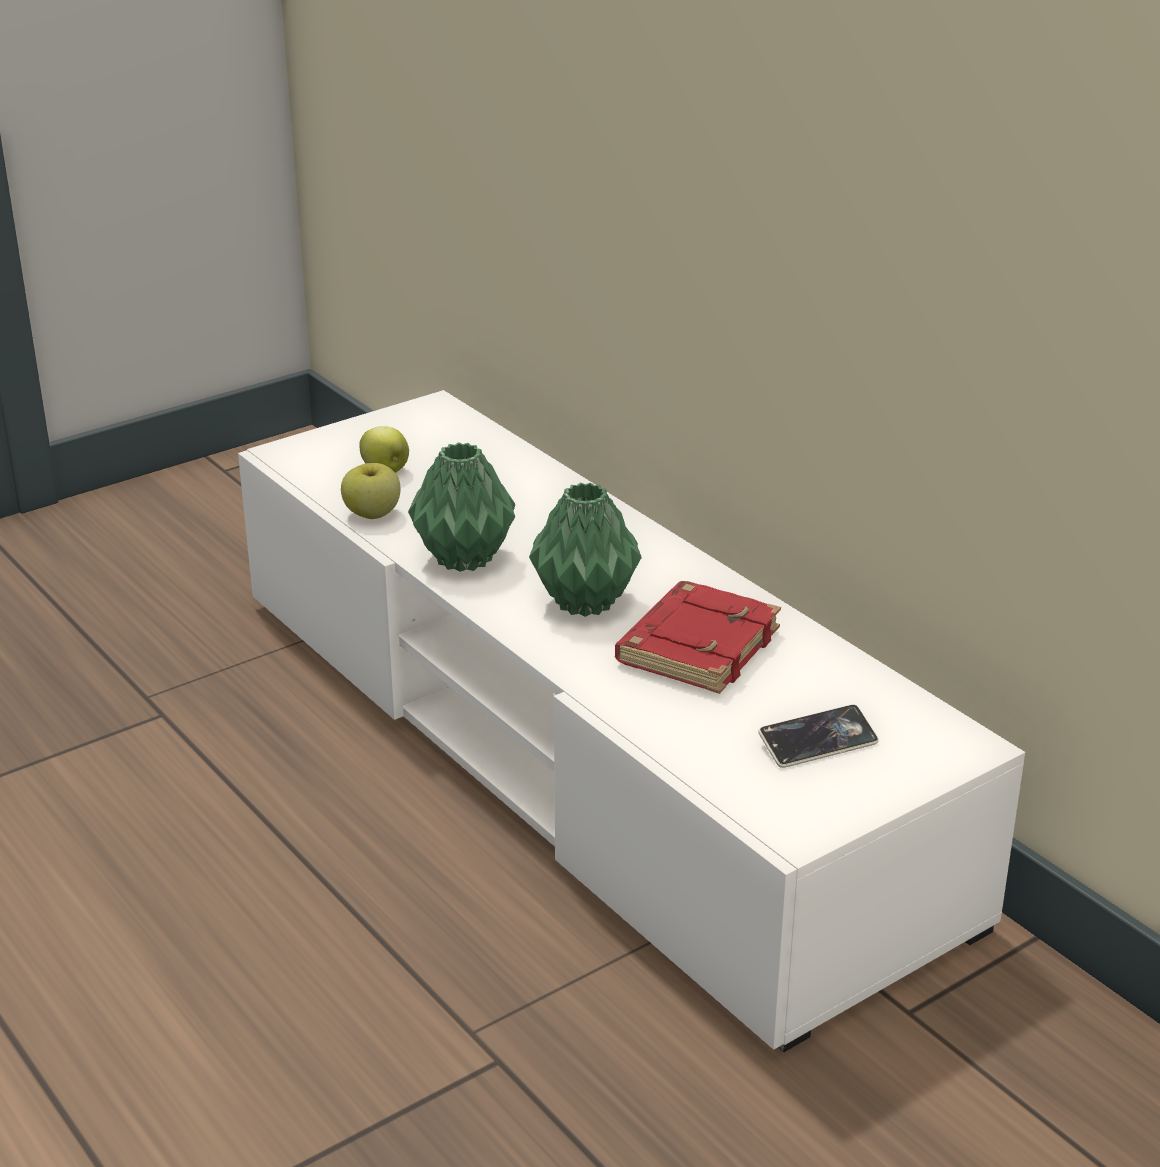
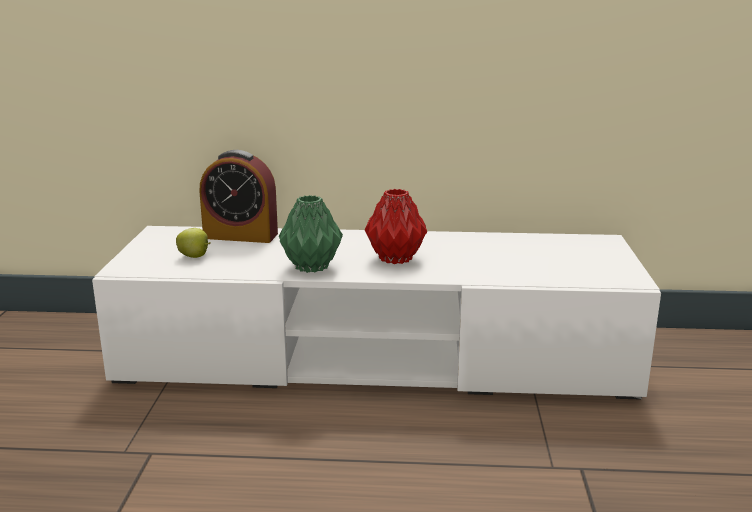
camera: 50 degrees left, 10 degrees down
apple [341,463,401,519] -> none
green vase [529,482,642,617] -> red vase [365,189,427,264]
red book [615,581,781,694] -> none
phone [758,704,879,768] -> none
none -> alarm clock [199,150,278,243]

